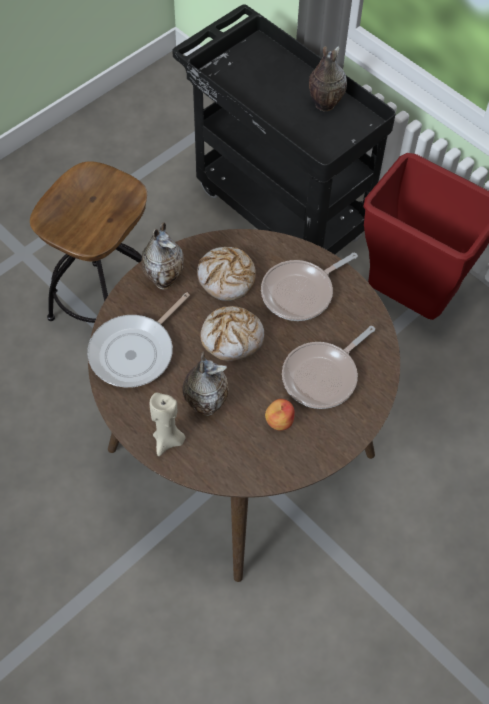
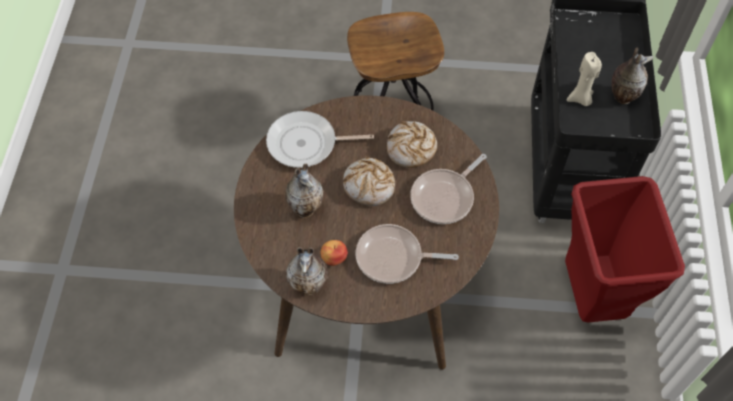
camera: 50 degrees right, 0 degrees up
vase [142,222,184,290] -> vase moved to [286,247,328,295]
beige candle [150,392,186,456] -> beige candle moved to [567,52,602,106]
frying pan [261,253,358,321] -> frying pan turned 60 degrees counterclockwise [410,154,487,224]

